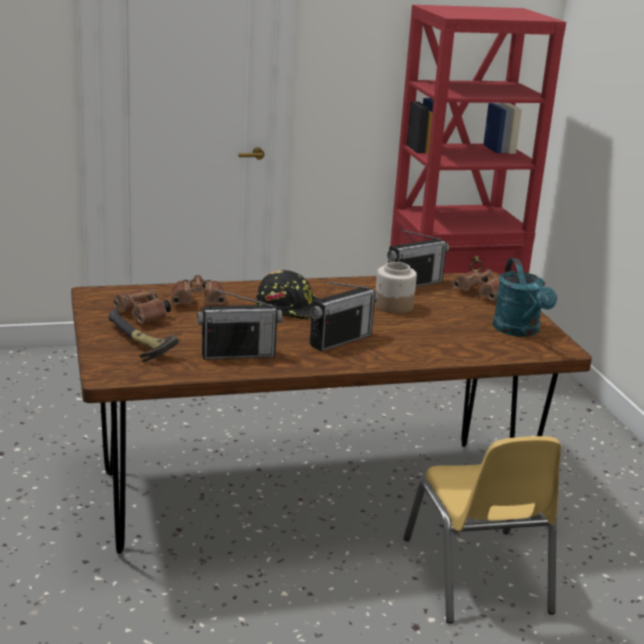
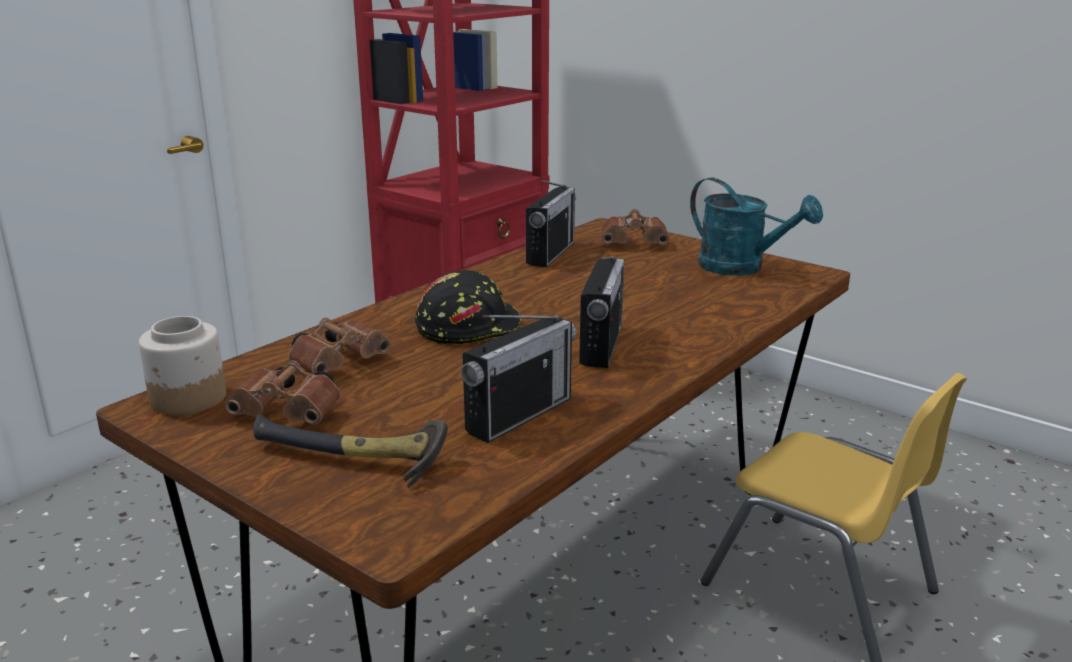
camera: 35 degrees left, 0 degrees up
jar [375,262,417,314] -> jar moved to [139,316,226,415]

